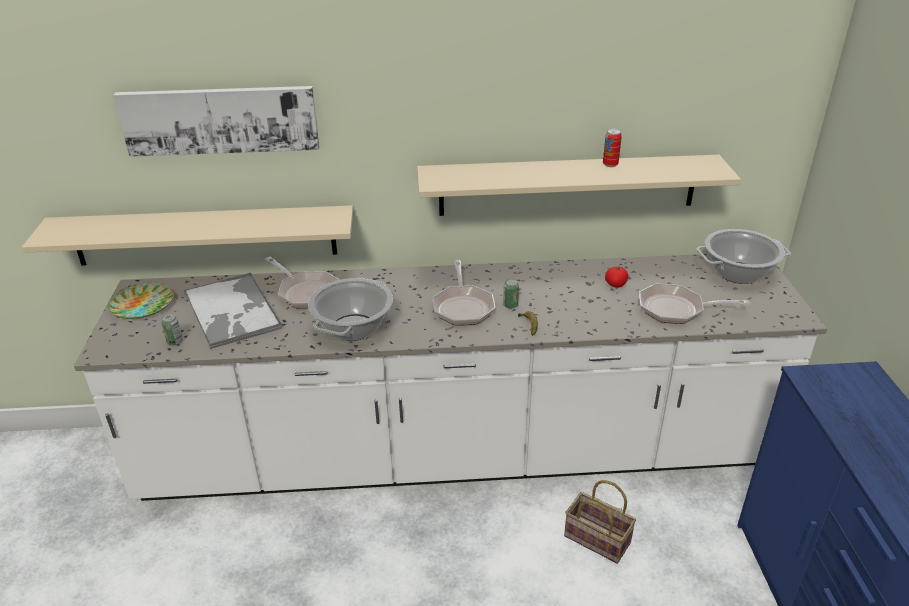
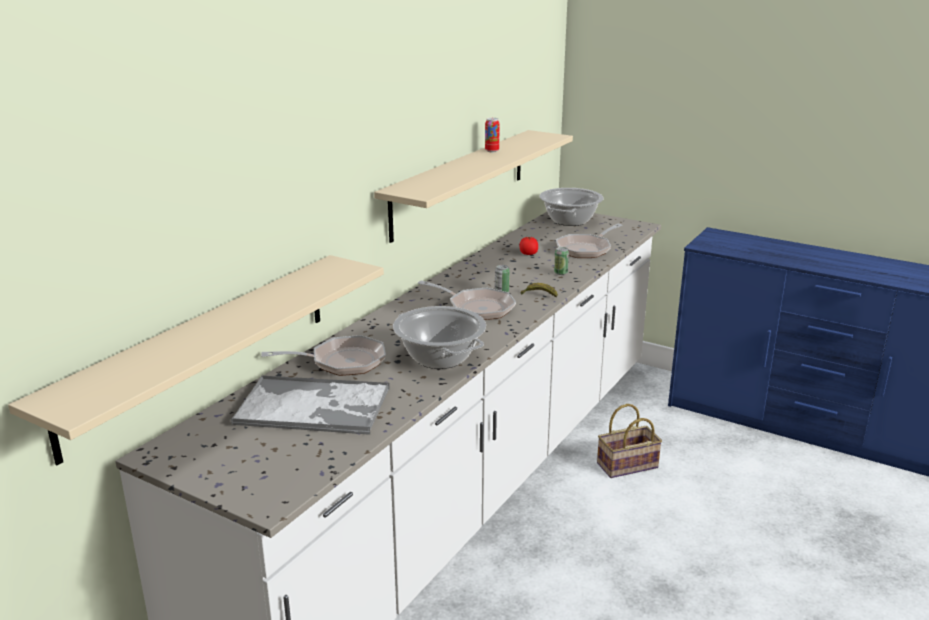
camera: 55 degrees left, 10 degrees down
plate [107,282,174,319] -> none
picture [113,86,319,157] -> none
can [161,314,183,345] -> can moved to [554,247,569,275]

